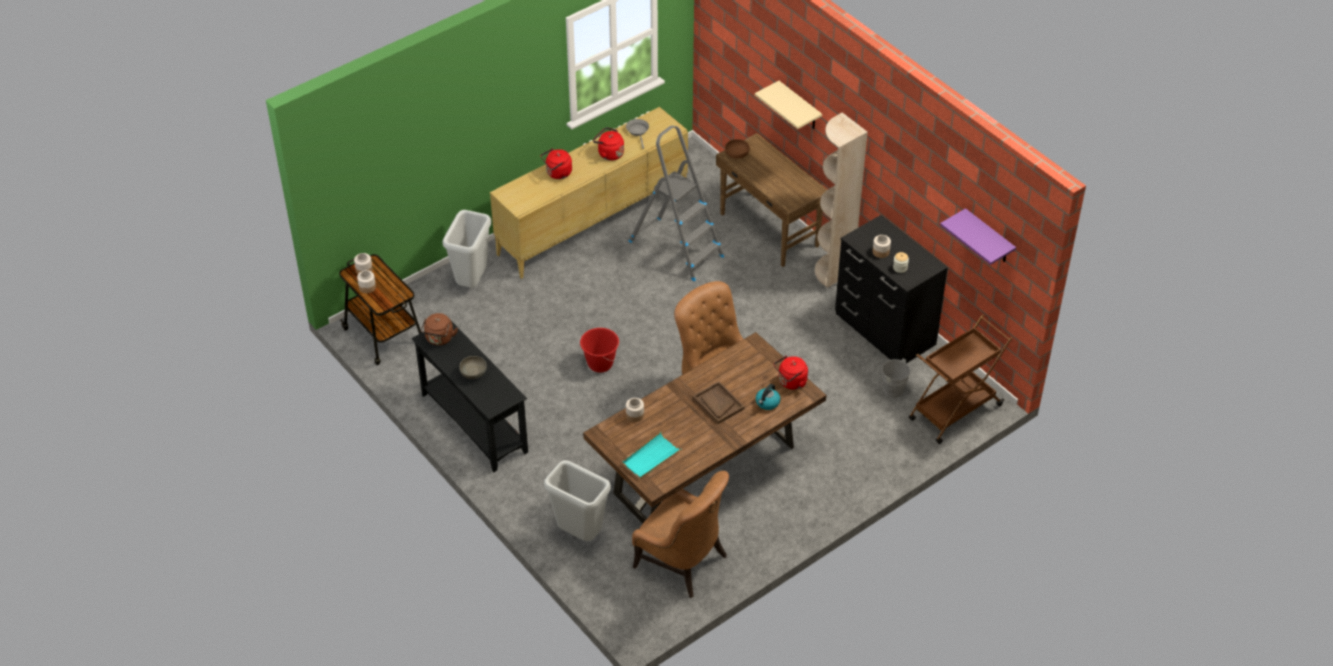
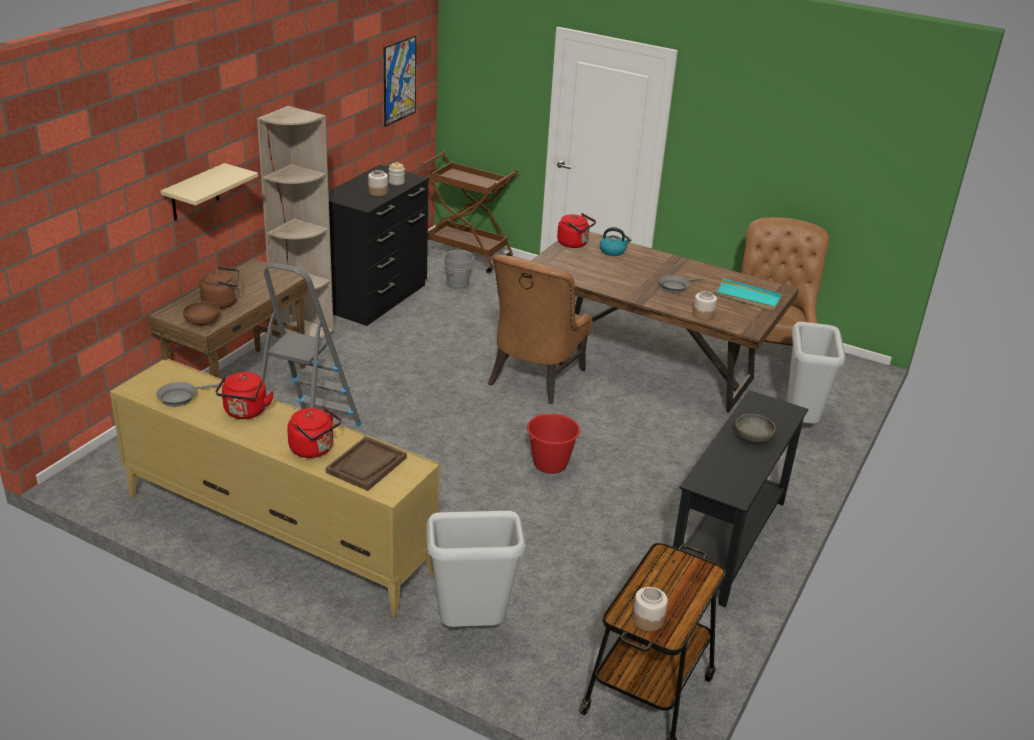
camera: 115 degrees left, 15 degrees down
jar [357,270,376,293] -> none
brown kettle [421,313,458,345] -> brown kettle moved to [199,266,239,309]
brown tray [693,381,745,424] -> brown tray moved to [326,436,407,491]
purple shelf [940,208,1016,265] -> picture [384,36,416,127]
none -> grey frying pan [659,275,704,293]

